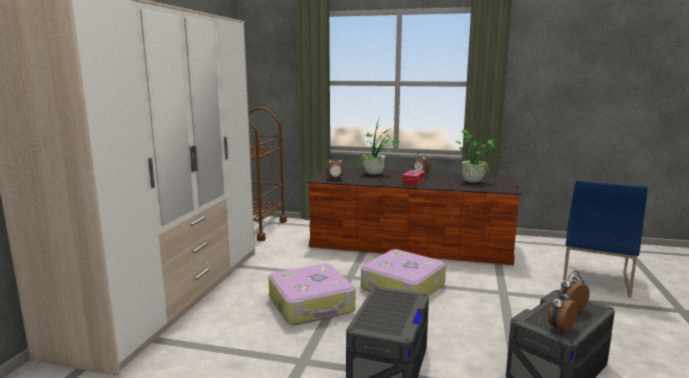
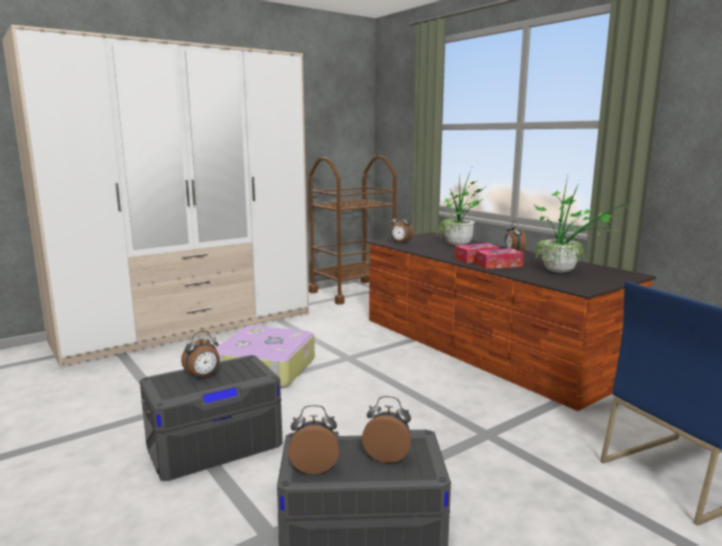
camera: 40 degrees right, 0 degrees up
suitcase [361,249,446,296] -> none
none -> alarm clock [181,331,220,380]
none -> tissue box [475,248,524,269]

